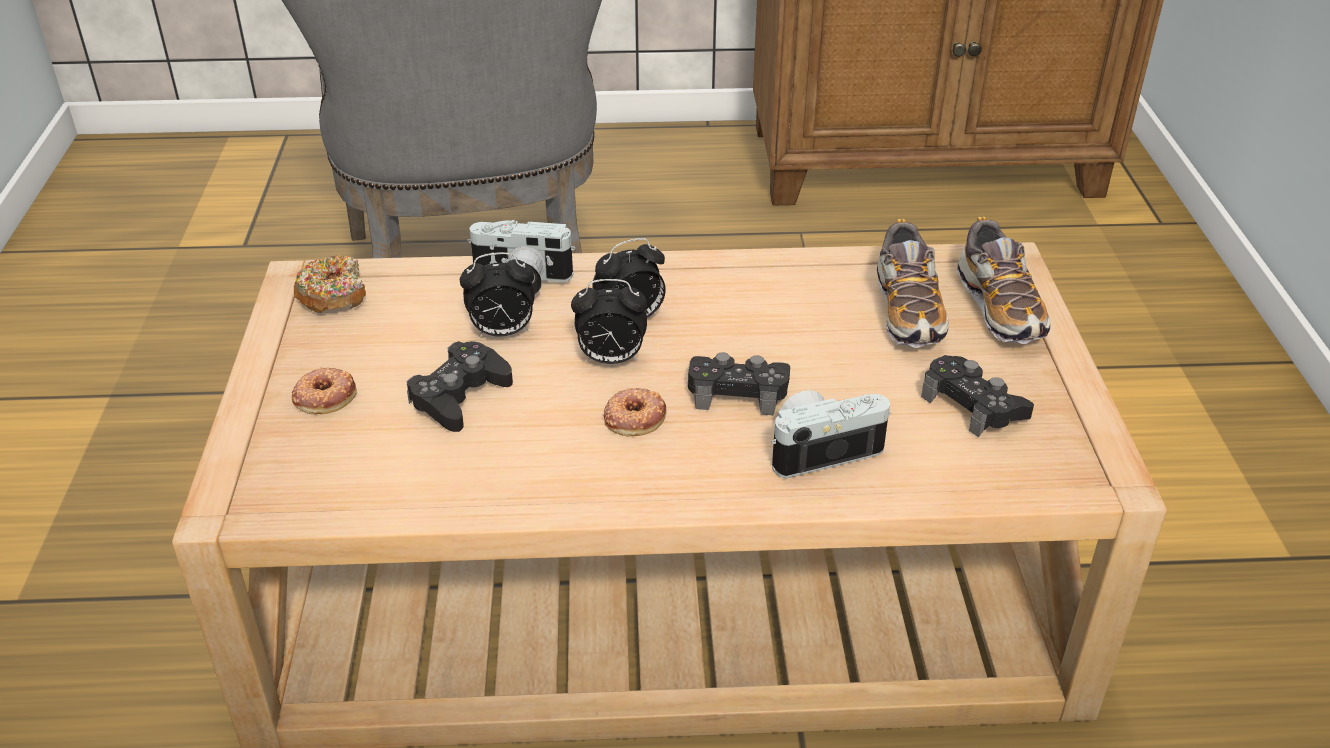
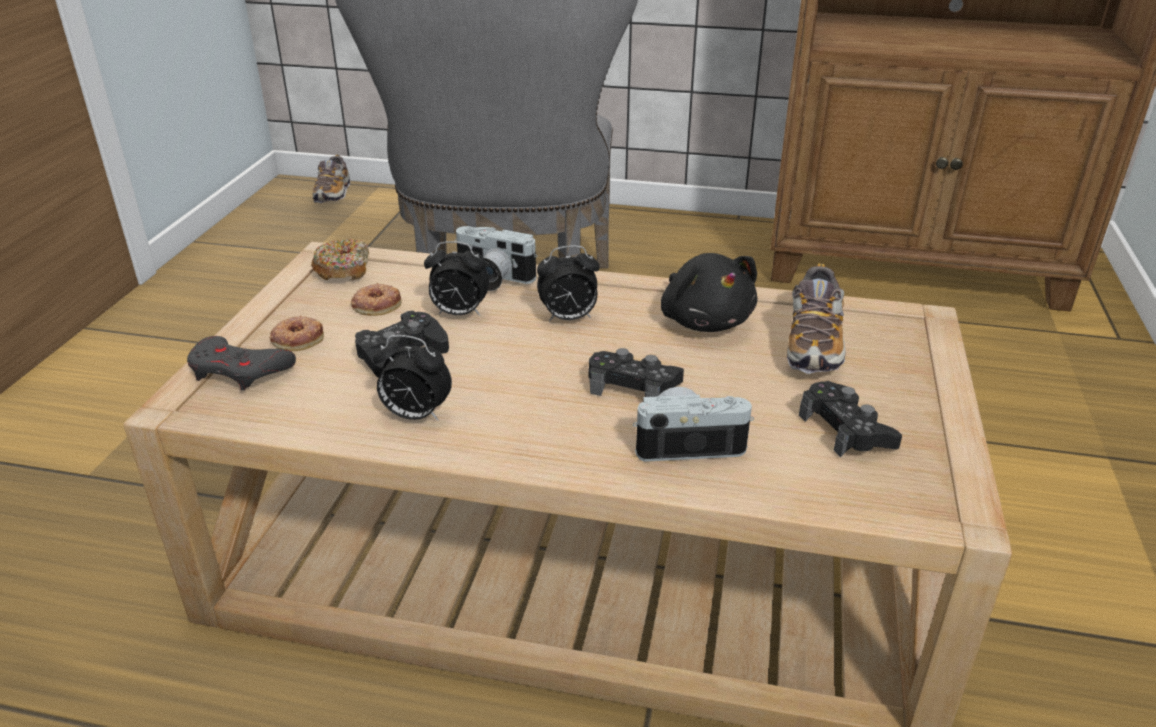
camera: 15 degrees right, 5 degrees down
alarm clock [571,279,647,364] -> alarm clock moved to [373,335,452,421]
donut [603,388,667,436] -> donut moved to [351,283,401,316]
shoe [957,216,1051,344] -> shoe moved to [312,155,351,203]
none -> grey game controller [187,336,296,391]
none -> black plush toy [661,253,757,332]

